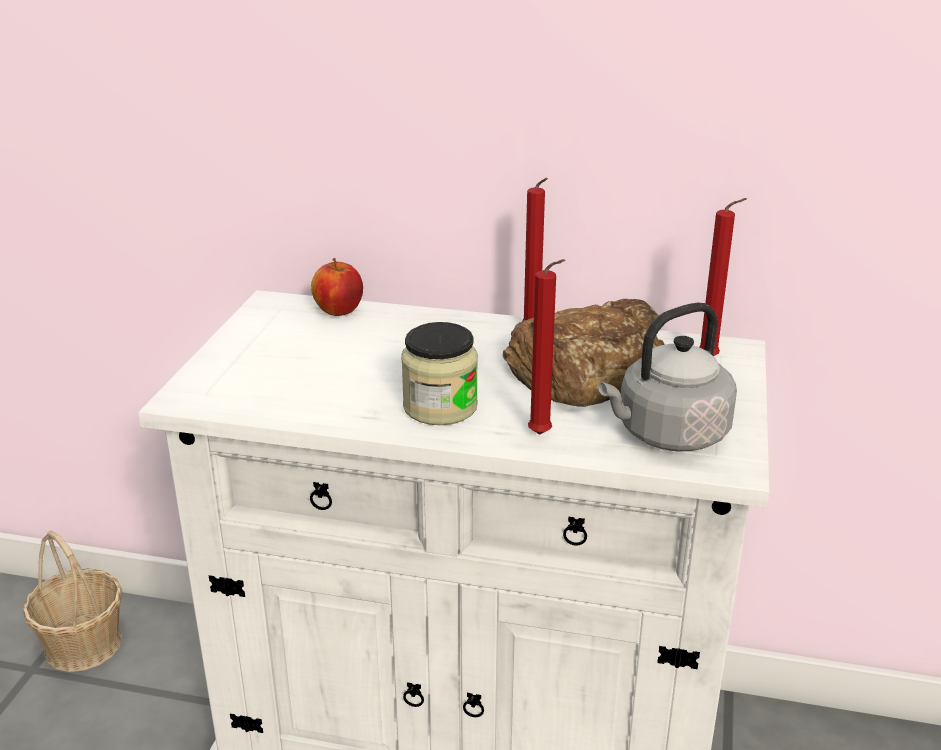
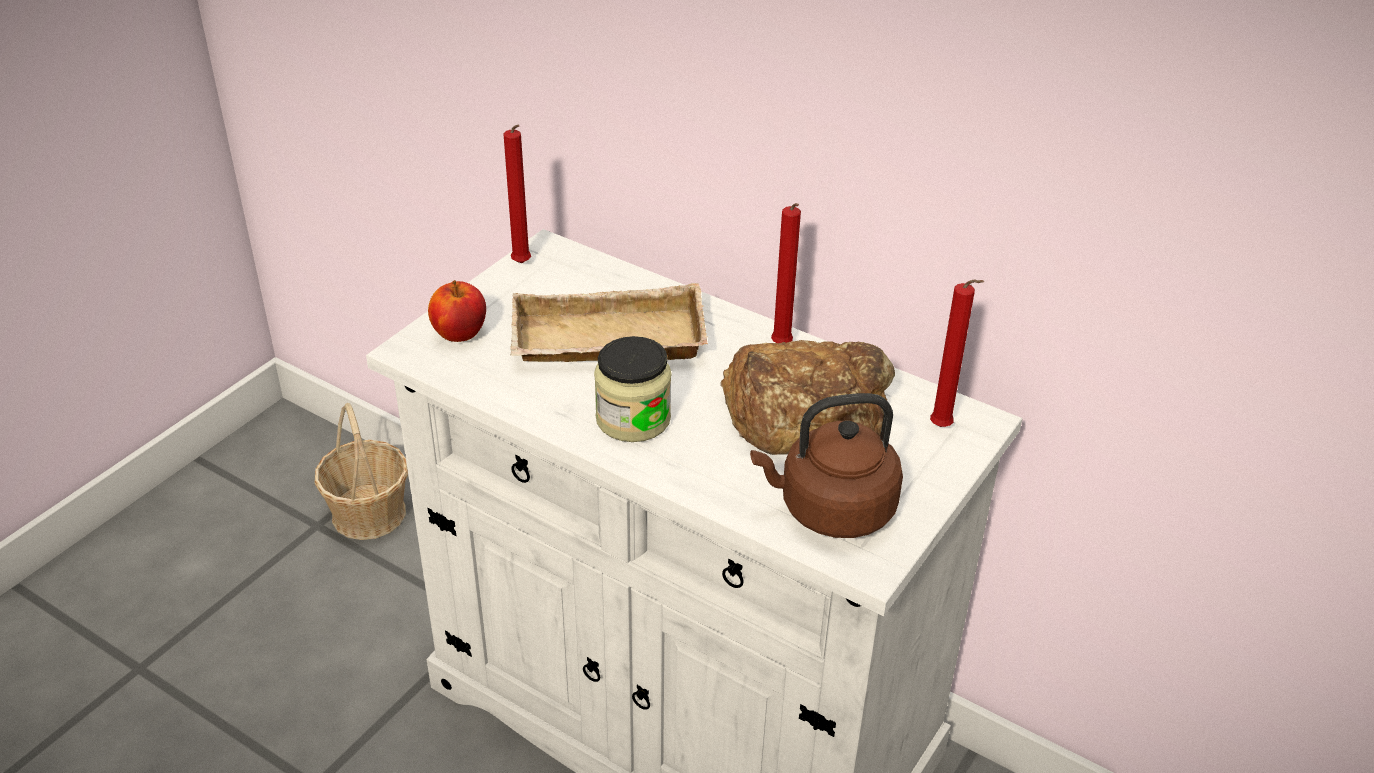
camera: 20 degrees right, 10 degrees up
apple [311,258,363,316] -> apple moved to [428,280,486,342]
red candle [528,259,565,434] -> red candle moved to [504,125,531,264]
grey kettle [598,303,737,451] -> brown kettle [750,393,903,538]
none -> beige tray [510,283,708,362]

